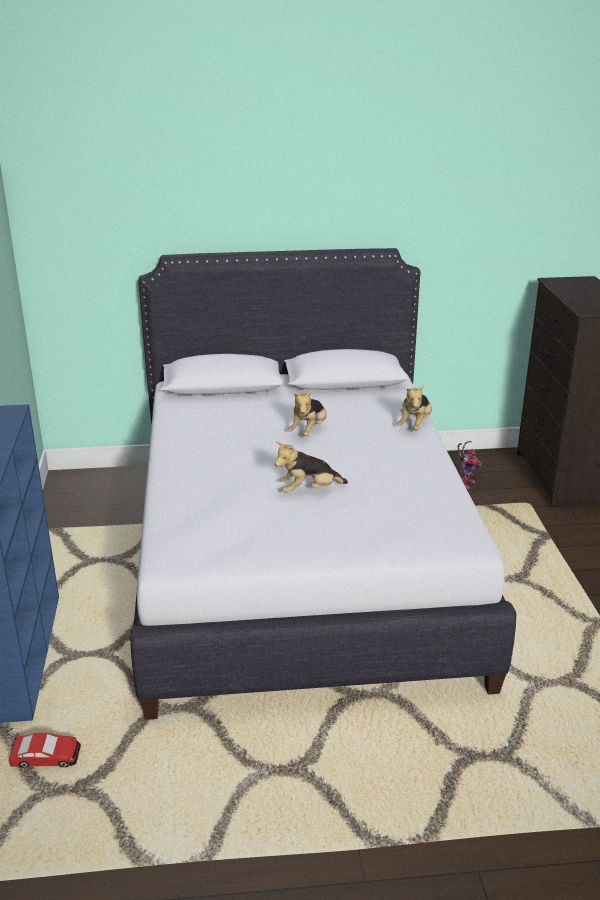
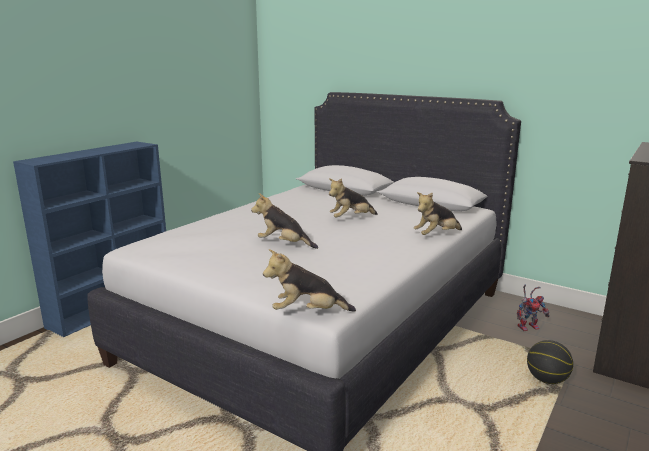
camera: 40 degrees right, 10 degrees down
toy car [9,733,81,768] -> none
none -> plush toy [263,249,356,312]
none -> basketball [527,340,573,384]

